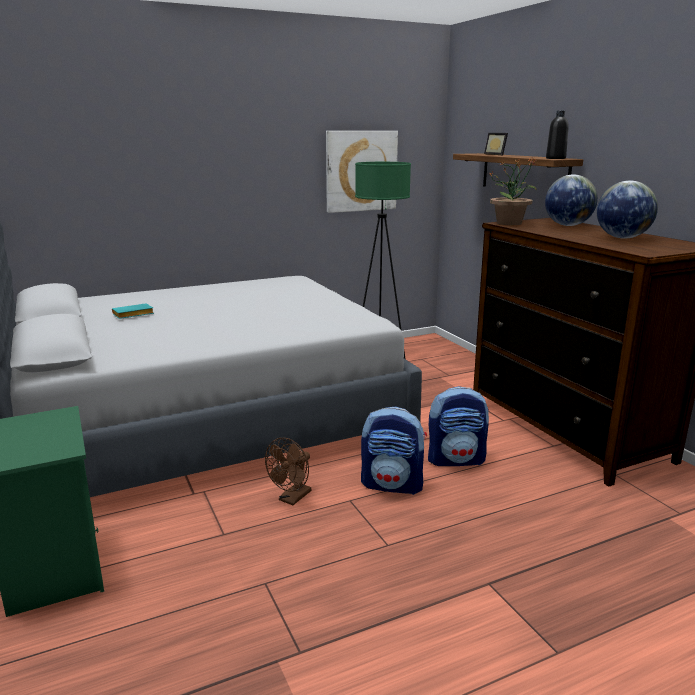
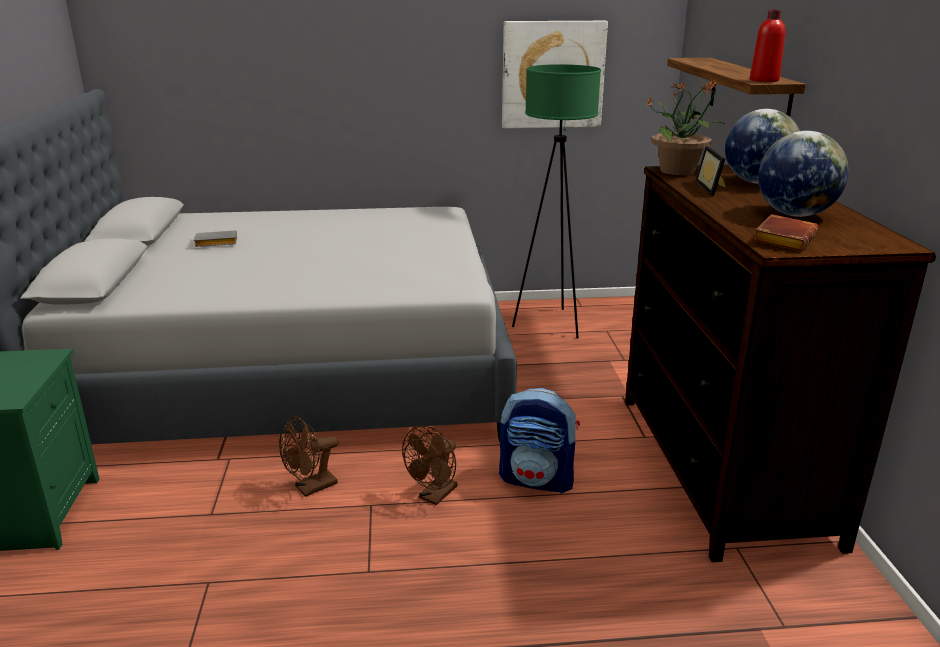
camera: 20 degrees right, 5 degrees up
turquoise book [112,303,154,319] -> grey book [194,230,237,247]
backpack [361,406,427,495] -> brown fan [402,426,458,505]
picture frame [484,133,508,155] -> picture frame moved to [695,146,726,196]
black bottle [546,110,569,159] -> red bottle [750,10,785,82]
none -> brown book [753,214,819,251]

